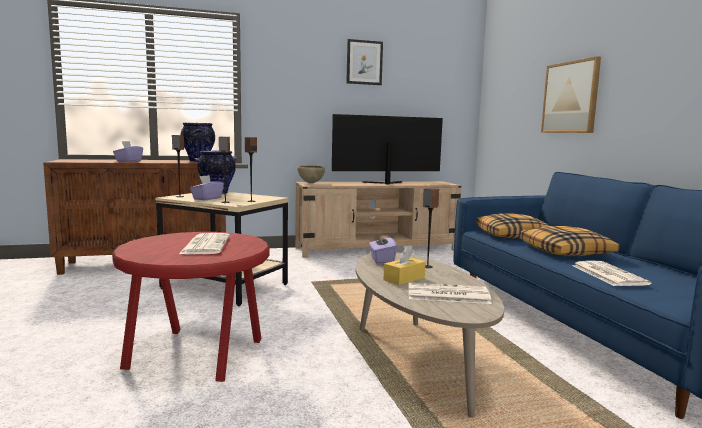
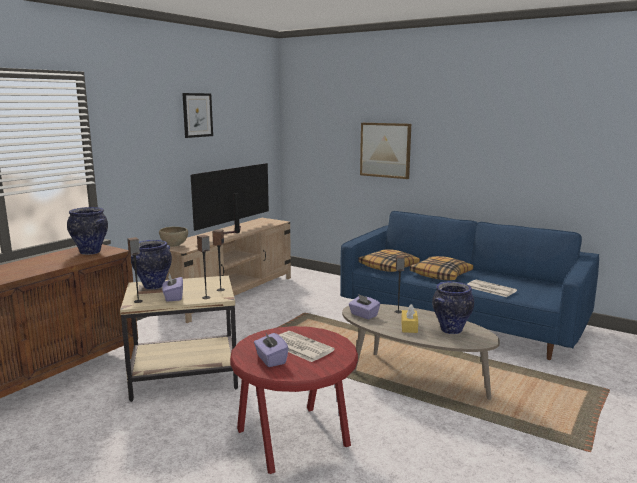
camera: 40 degrees left, 5 degrees up
purple tissue box [113,141,143,162] -> purple tissue box moved to [254,332,289,367]
newspaper [409,282,492,304] -> vase [432,281,474,334]

